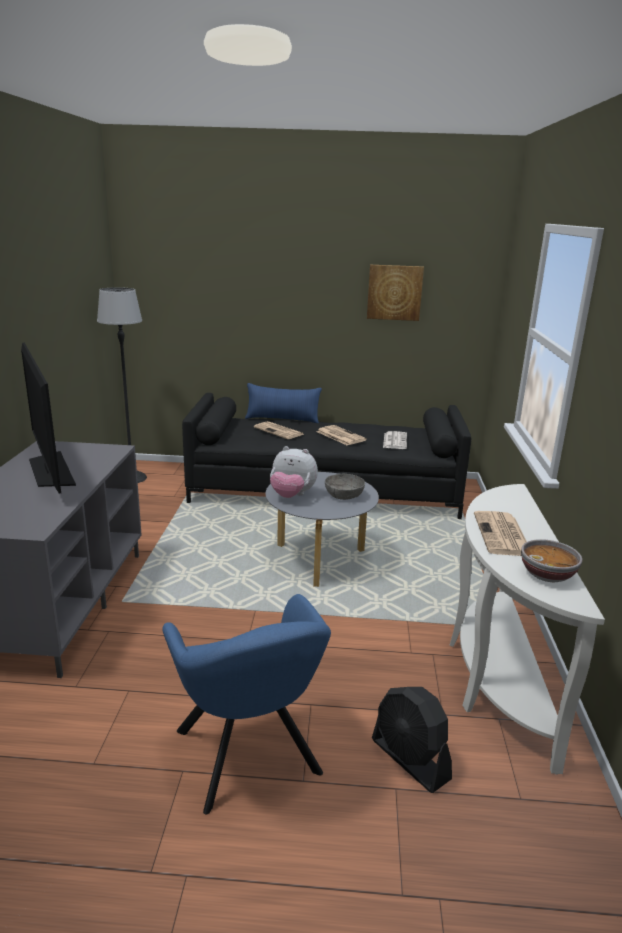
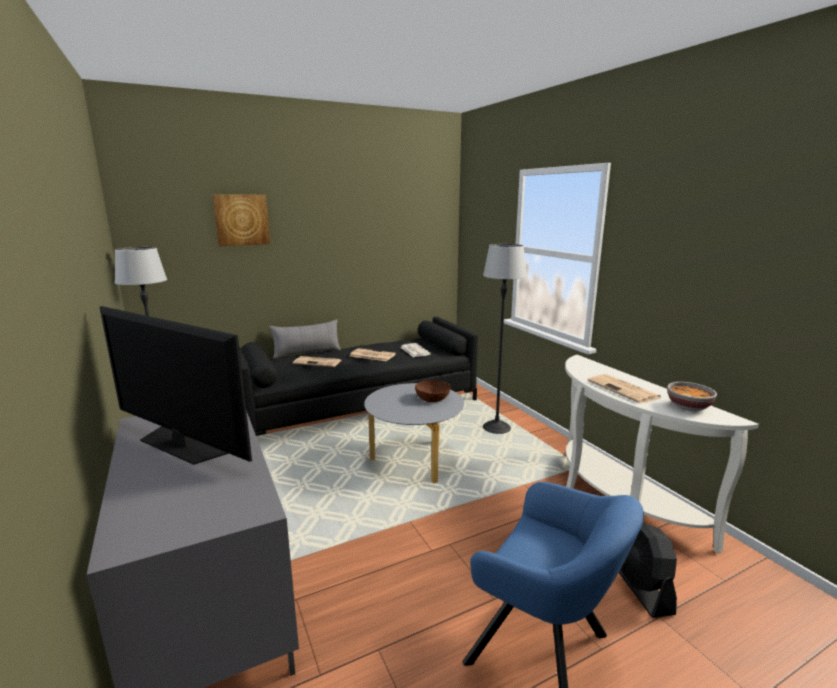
camera: 30 degrees left, 5 degrees down
blue pillow [245,383,322,423] -> grey pillow [269,319,341,359]
plush toy [270,446,318,498] -> none
grey bowl [325,474,365,500] -> brown bowl [415,380,451,402]
picture [367,265,424,321] -> picture moved to [213,195,270,246]
black fan [372,687,452,793] -> black fan turned 60 degrees clockwise [619,523,677,618]
none -> floor lamp [483,244,527,434]

